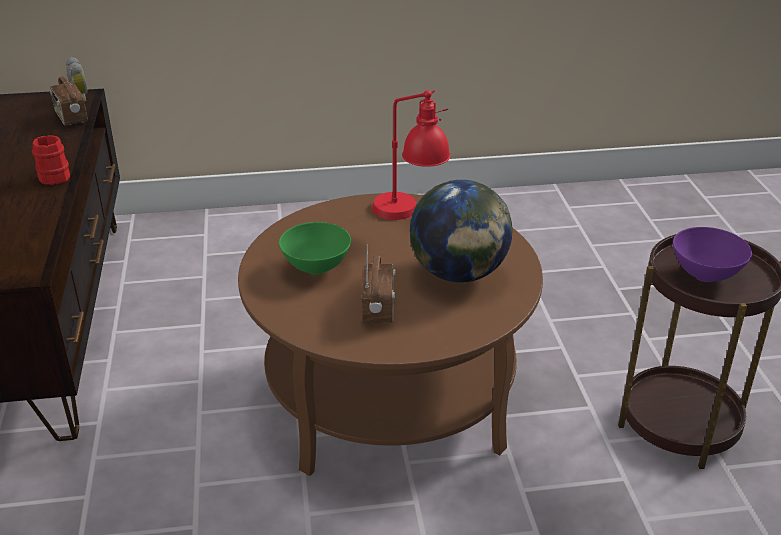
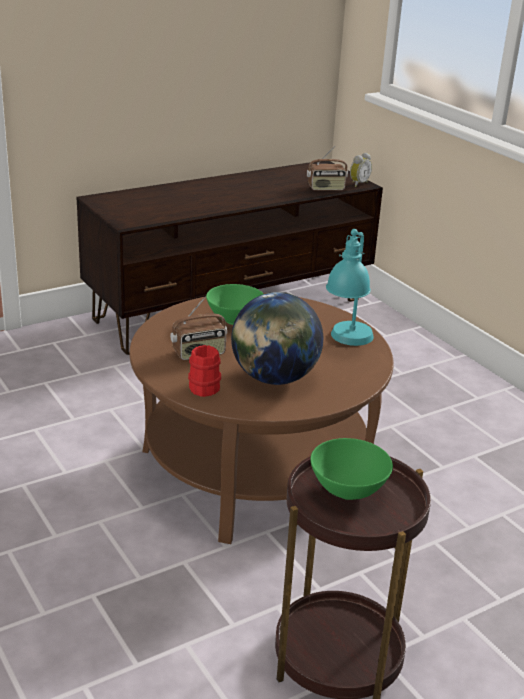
camera: 65 degrees right, 5 degrees down
red mug [32,135,70,185] -> red mug moved to [188,345,221,397]
radio [50,68,88,125] -> radio turned 135 degrees counterclockwise [307,146,348,191]
red table lamp [372,90,451,220] -> turquoise table lamp [326,229,374,346]
purple bowl [673,227,752,282] -> green bowl [310,438,393,500]

